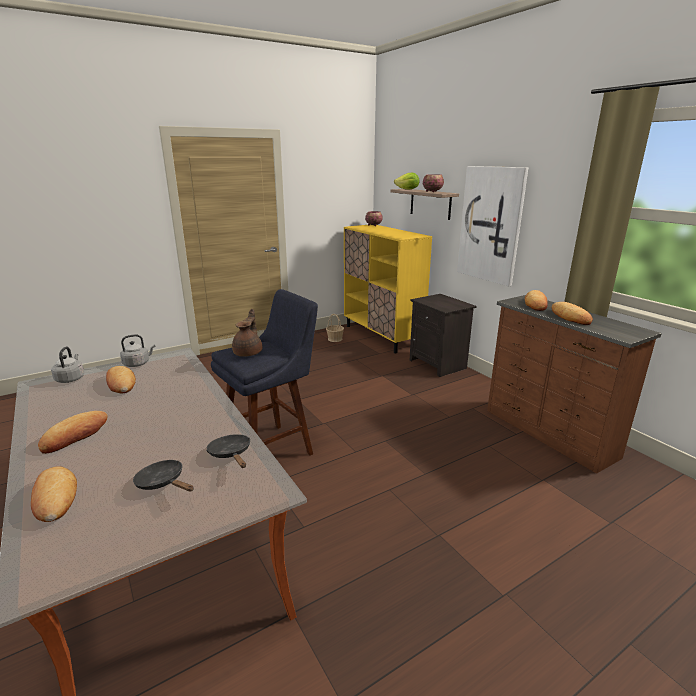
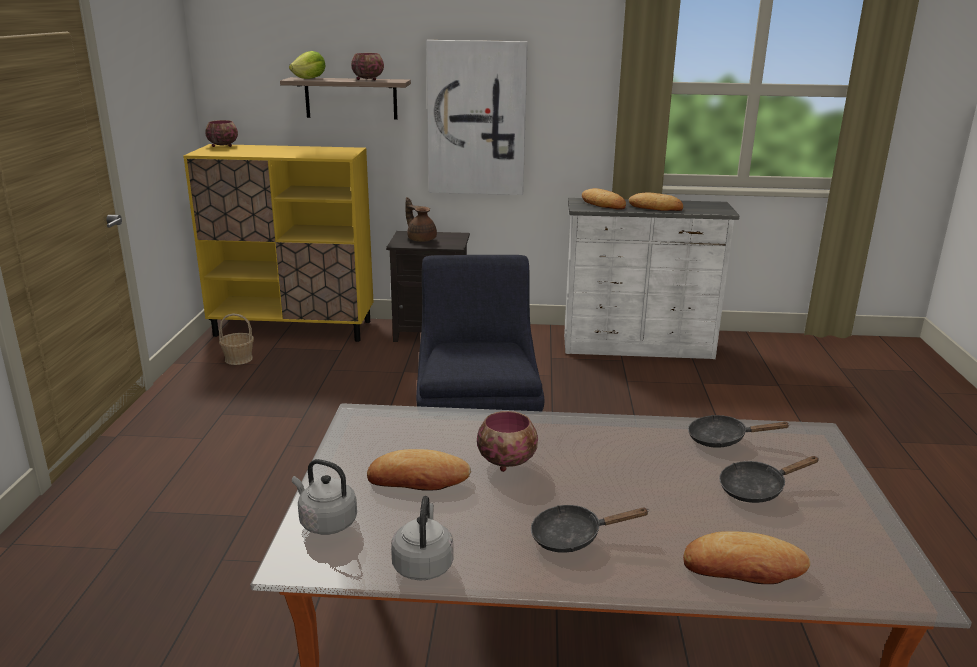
camera: 55 degrees left, 0 degrees up
bread [38,411,107,454] -> black frying pan [531,505,649,553]
grey kettle [120,334,155,367] -> grey kettle moved to [391,496,454,581]
brown teapot [232,309,262,357] -> brown teapot moved to [406,197,437,242]
brown dresser [487,295,662,474] -> white dresser [564,198,740,359]
none -> bowl [477,411,538,472]

